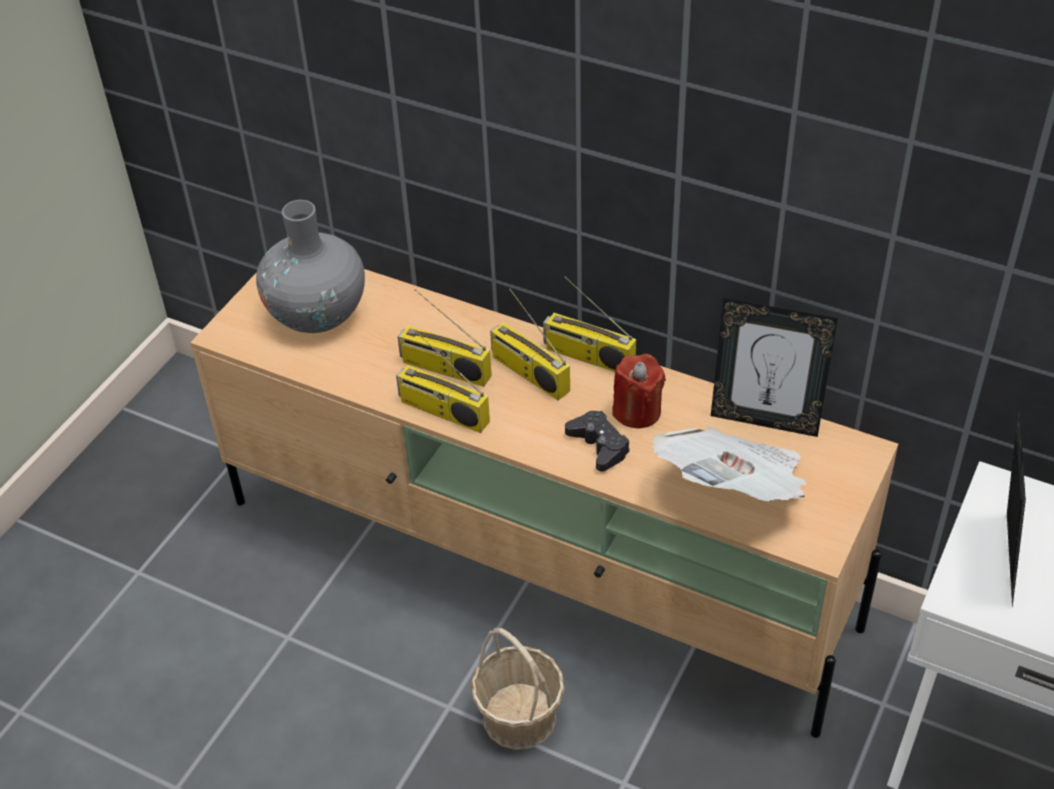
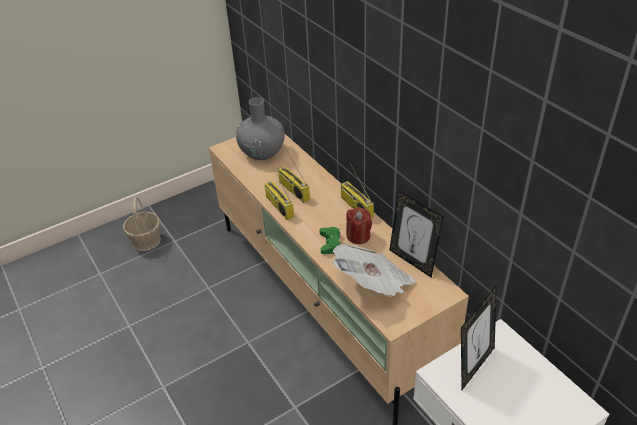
camera: 30 degrees right, 5 degrees down
basket [471,628,565,750] -> basket moved to [123,197,161,251]
radio [490,289,570,400] -> none
black game controller [565,411,630,472] -> green game controller [319,227,341,254]

